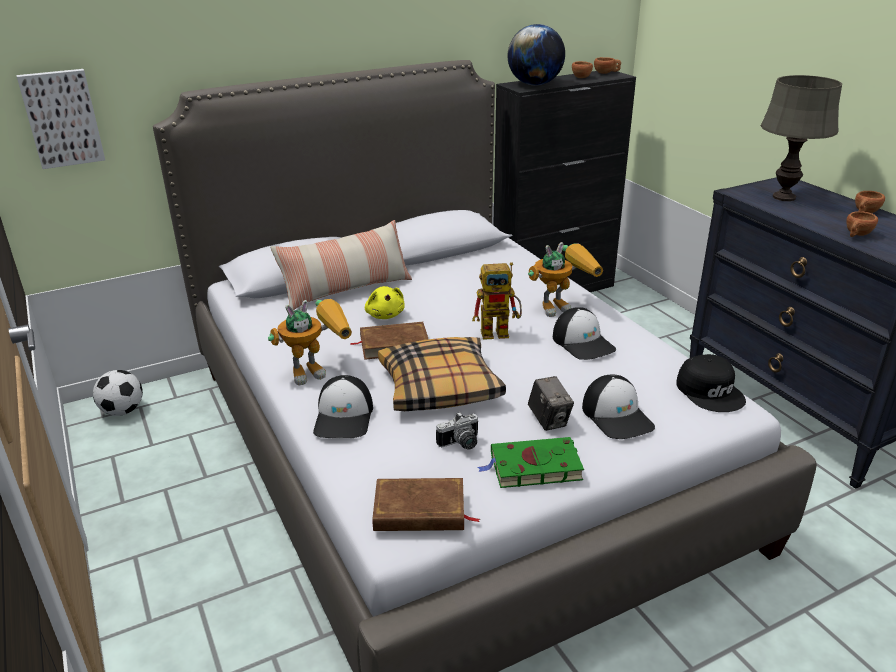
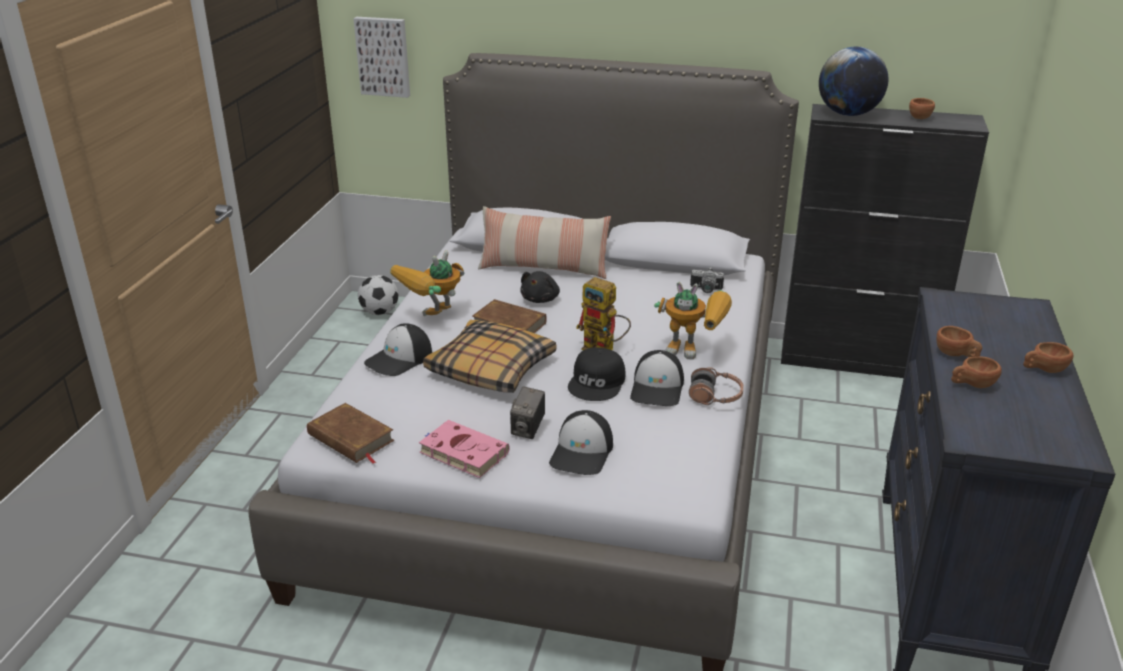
camera: 40 degrees right, 0 degrees up
toy robot [268,299,352,385] -> toy robot turned 120 degrees clockwise [390,250,464,316]
yellow plush toy [365,286,405,319] -> black plush toy [521,271,560,303]
camera [436,412,479,450] -> camera moved to [690,267,724,293]
green book [478,437,584,488] -> pink book [419,420,510,478]
brown cup [594,57,621,74] -> brown cup moved to [937,326,982,357]
black cap [676,354,746,412] -> black cap moved to [568,347,625,401]
grey table lamp [761,75,842,201] -> none
none -> headphones [689,367,744,405]

